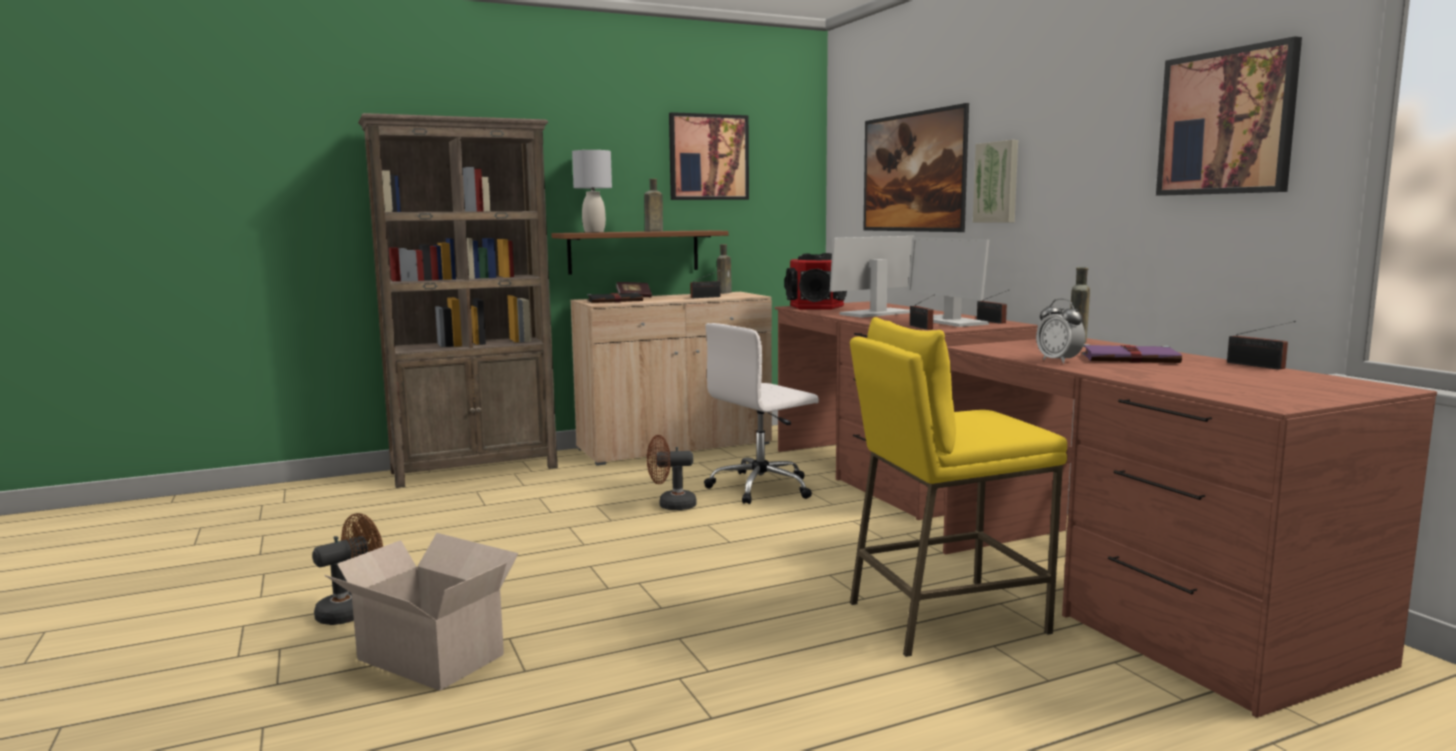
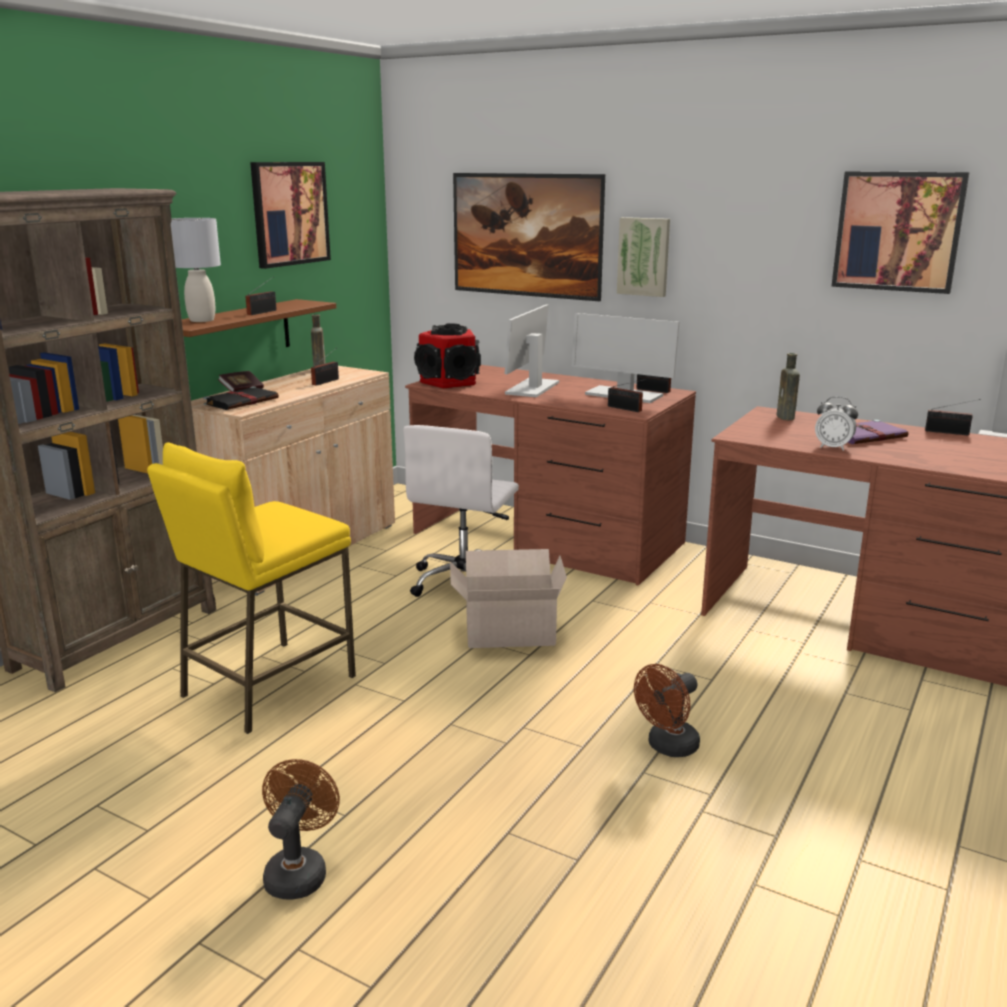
camera: 35 degrees left, 10 degrees up
cardboard box [324,533,519,691] -> cardboard box moved to [450,549,567,648]
brown bottle [644,179,663,232] -> radio [245,277,277,315]
brown fan [647,435,696,510] -> brown fan moved to [634,664,700,757]
yellow stool [850,317,1067,657] -> yellow stool moved to [147,442,356,734]

